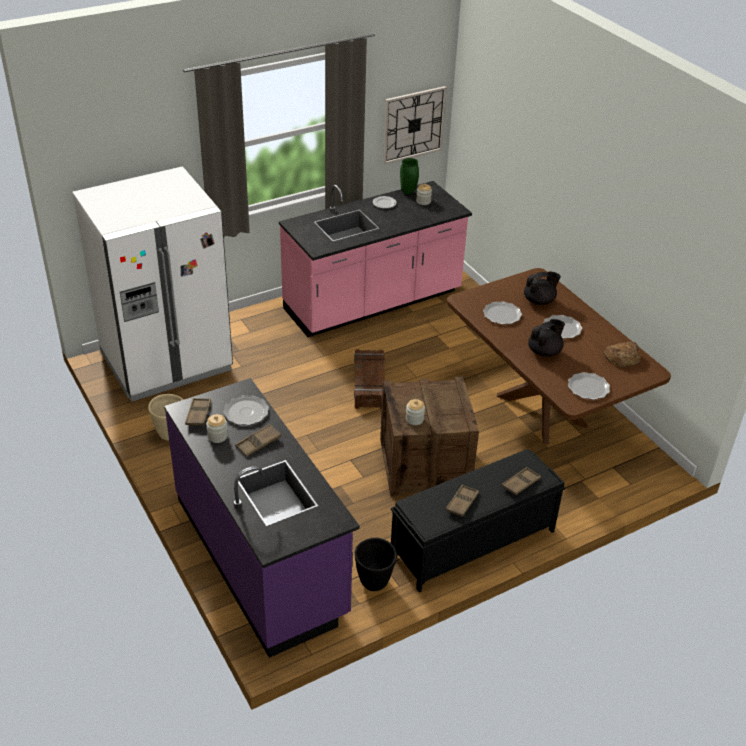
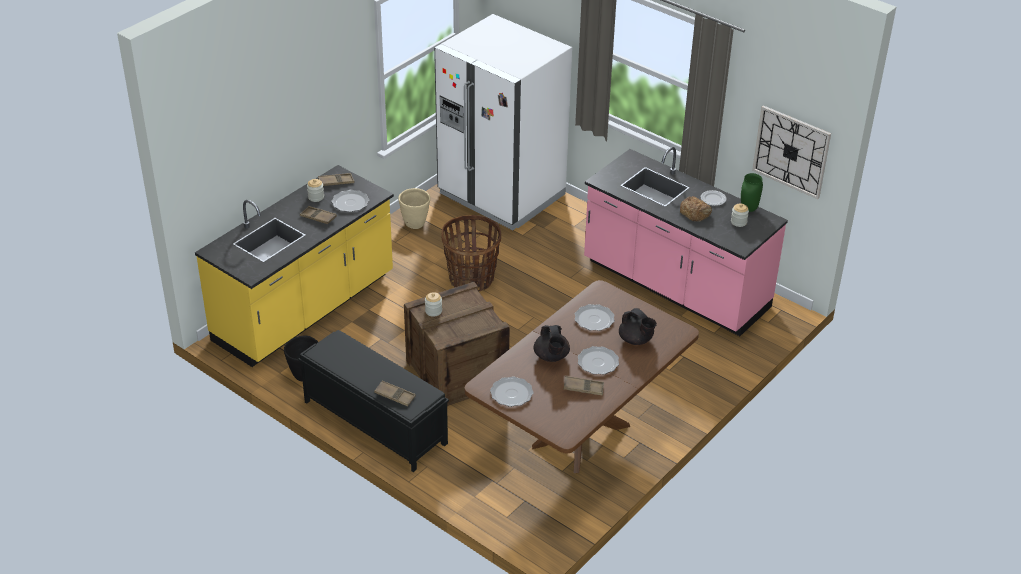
camera: 70 degrees right, 0 degrees up
purple counter [164,378,360,658] -> yellow counter [195,165,394,367]
crate [354,349,385,409] -> none
brown tray [446,485,479,517] -> brown tray moved to [564,376,604,396]
black teapot [528,319,565,357] -> black teapot turned 45 degrees clockwise [534,325,570,362]
bread [604,342,641,367] -> bread moved to [680,196,712,221]
none -> basket [441,215,501,291]

